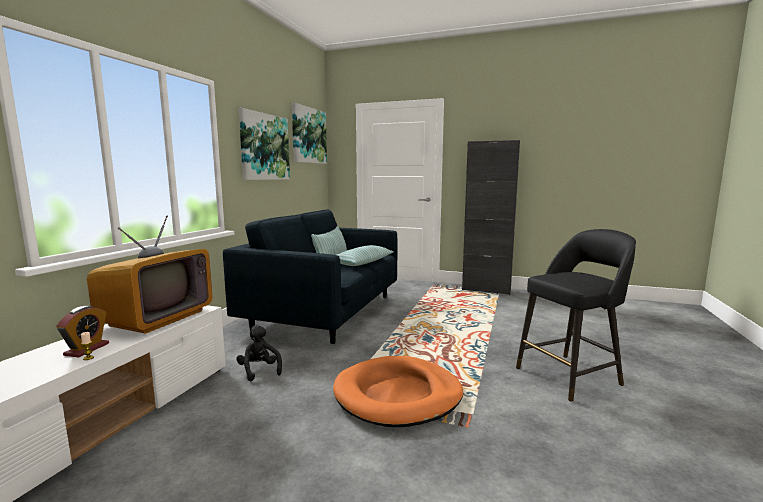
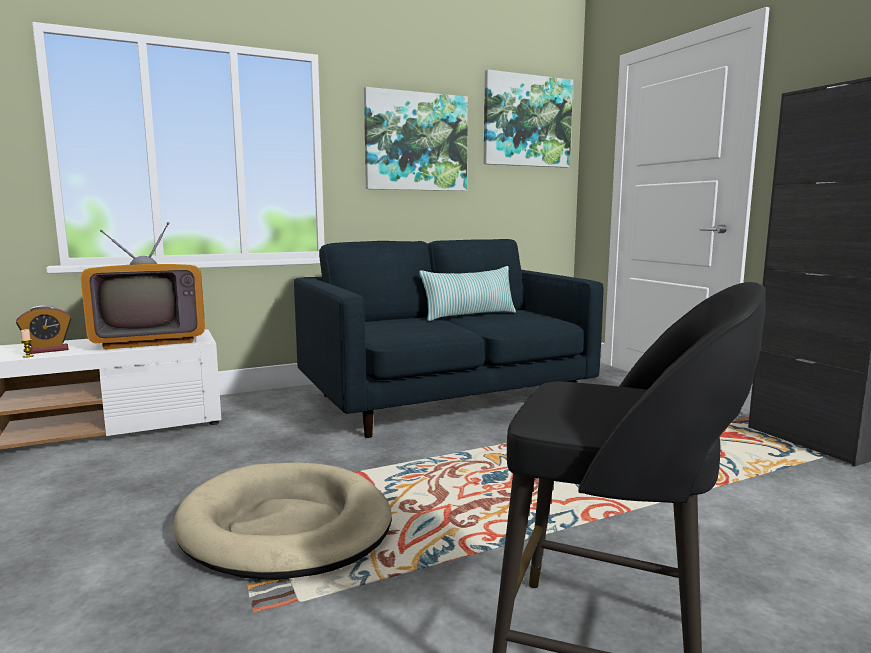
camera: 45 degrees right, 0 degrees up
black plush toy [237,325,282,381] -> none
orange dog bed [333,356,463,427] -> beige dog bed [173,462,392,580]
pillow [337,245,394,266] -> none

